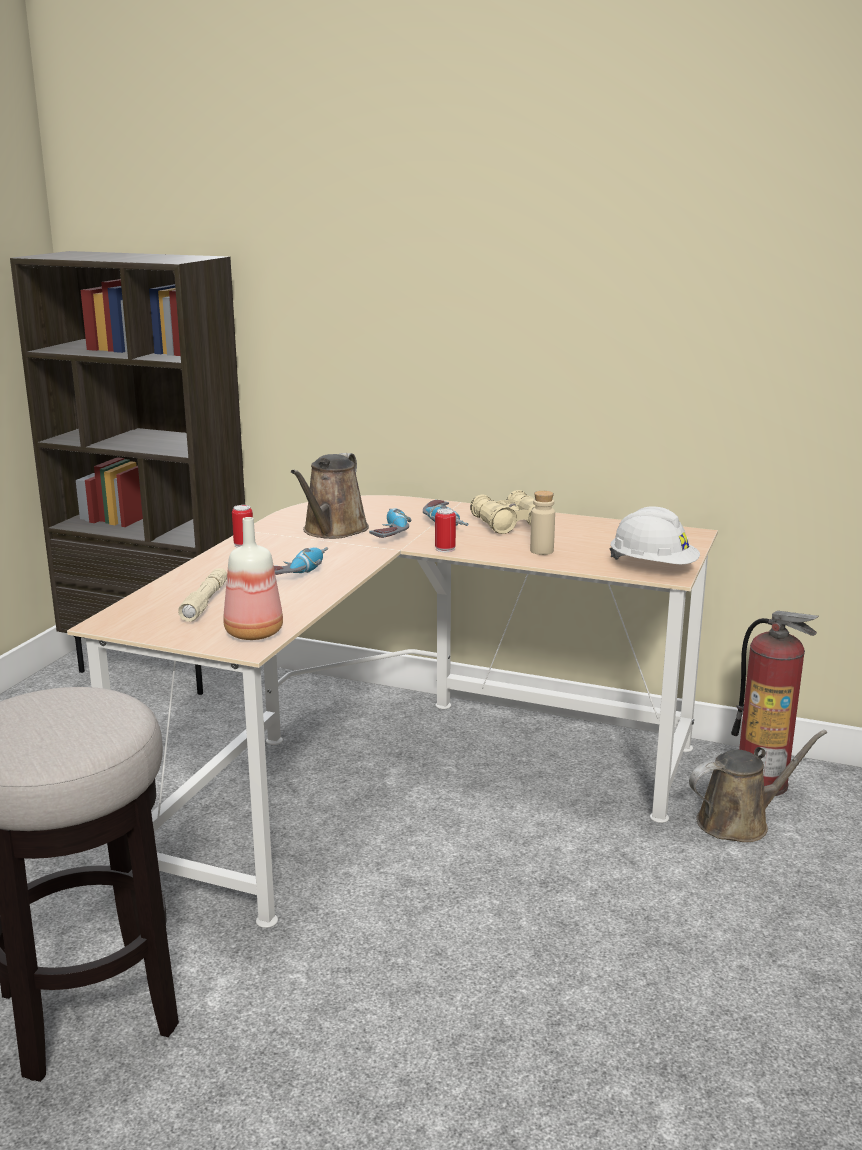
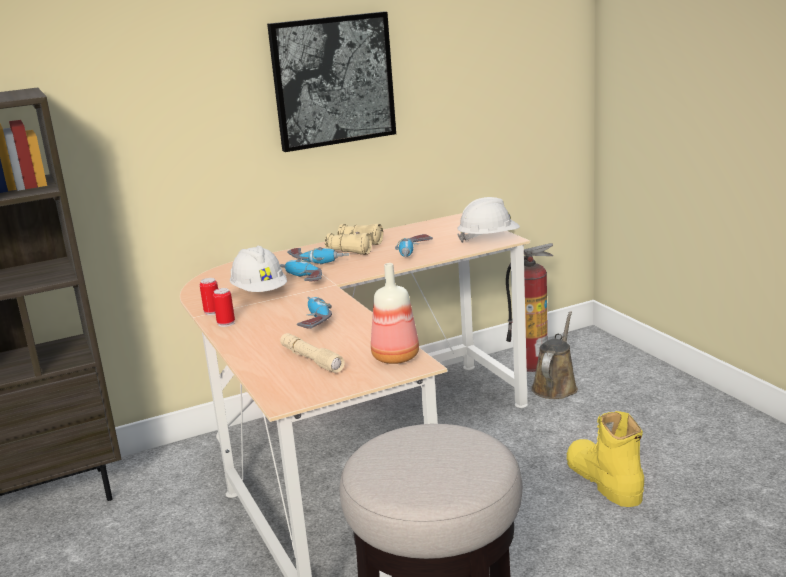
camera: 45 degrees left, 0 degrees up
brown watering can [291,453,369,539] -> white hard hat [230,246,287,292]
can [435,508,456,552] -> can moved to [200,278,218,315]
beige bottle [530,491,555,555] -> power drill [395,234,433,257]
none -> picture [267,12,396,152]
none -> yellow boot [566,411,644,507]

